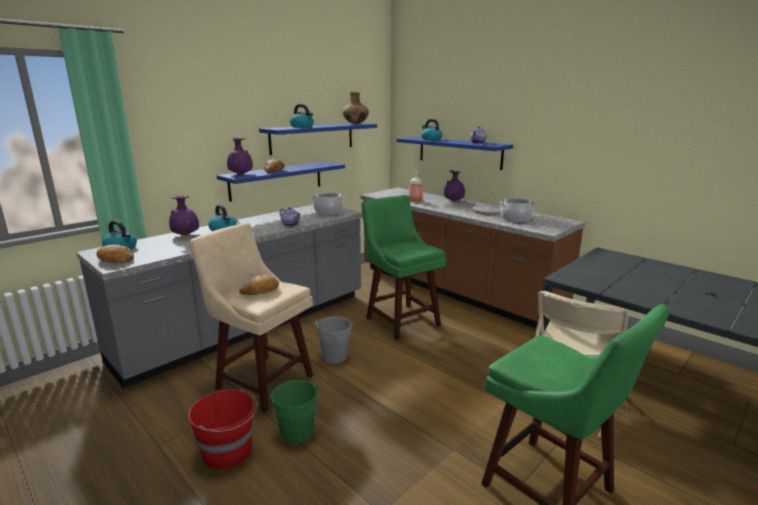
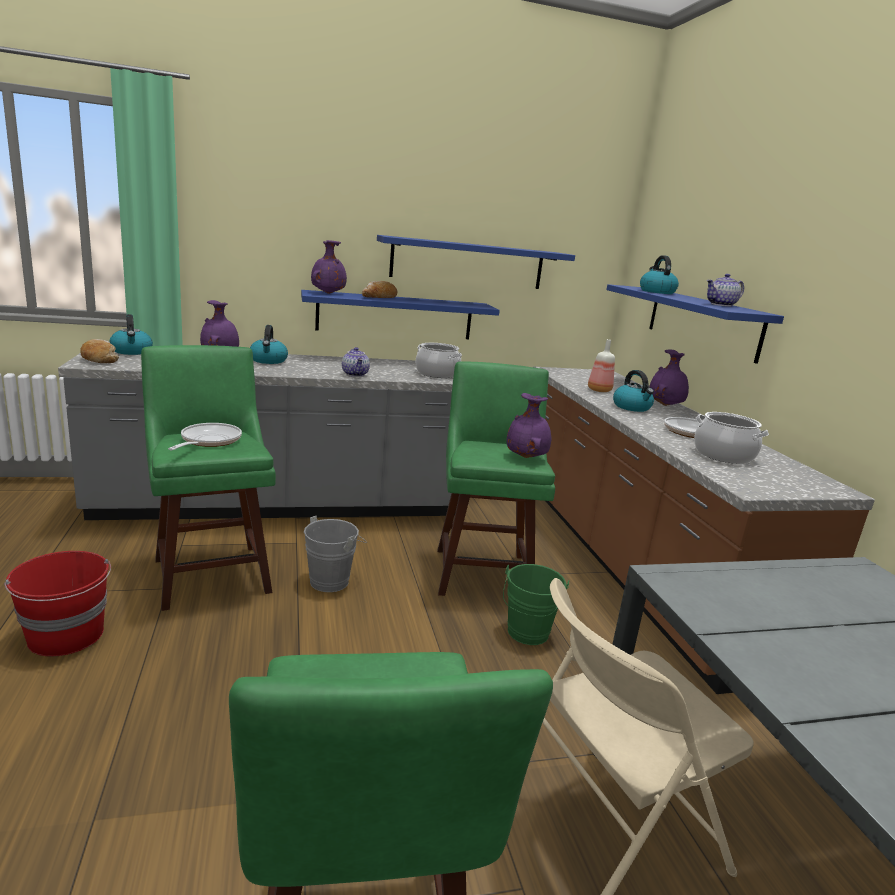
camera: 30 degrees right, 0 degrees up
beige stool [190,223,313,412] -> green stool [141,345,276,611]
bread [239,274,279,295] -> frying pan [168,423,242,451]
green bucket [269,380,319,444] -> green bucket moved to [503,564,570,645]
kettle [290,104,314,128] -> kettle moved to [613,370,654,412]
brown vase [343,92,369,124] -> none
none -> purple vase [507,393,551,458]

